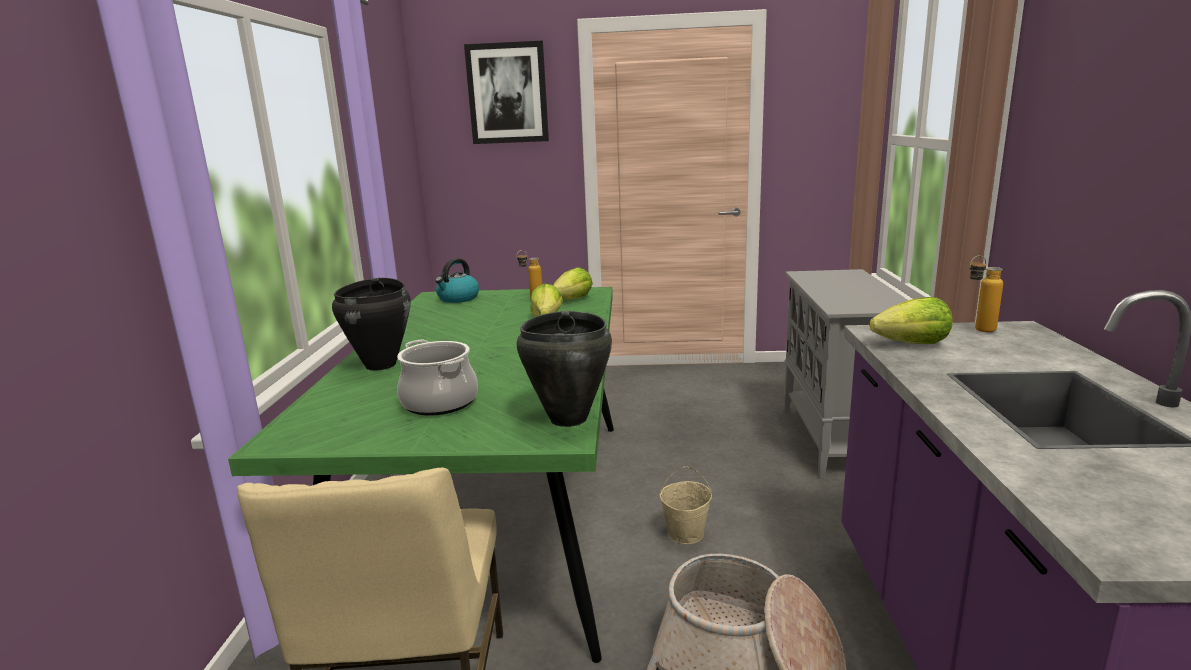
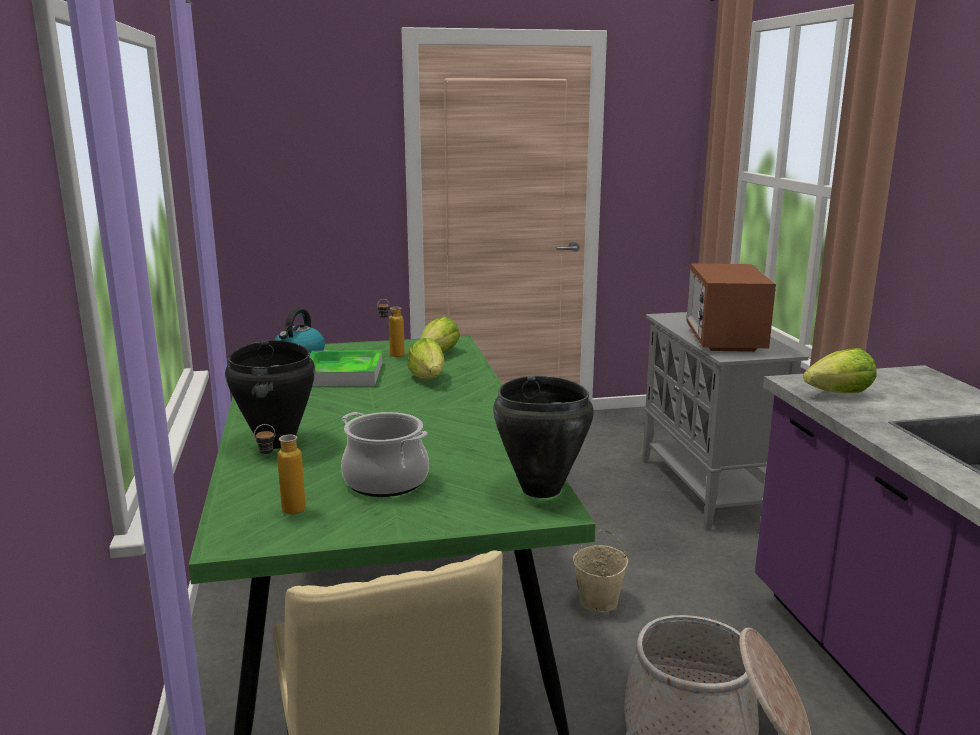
camera: 15 degrees left, 0 degrees up
picture [464,41,549,144] -> none
bottle [969,255,1003,332] -> bottle moved to [254,424,306,514]
none -> tray [310,350,382,386]
none -> microwave [686,263,776,352]

